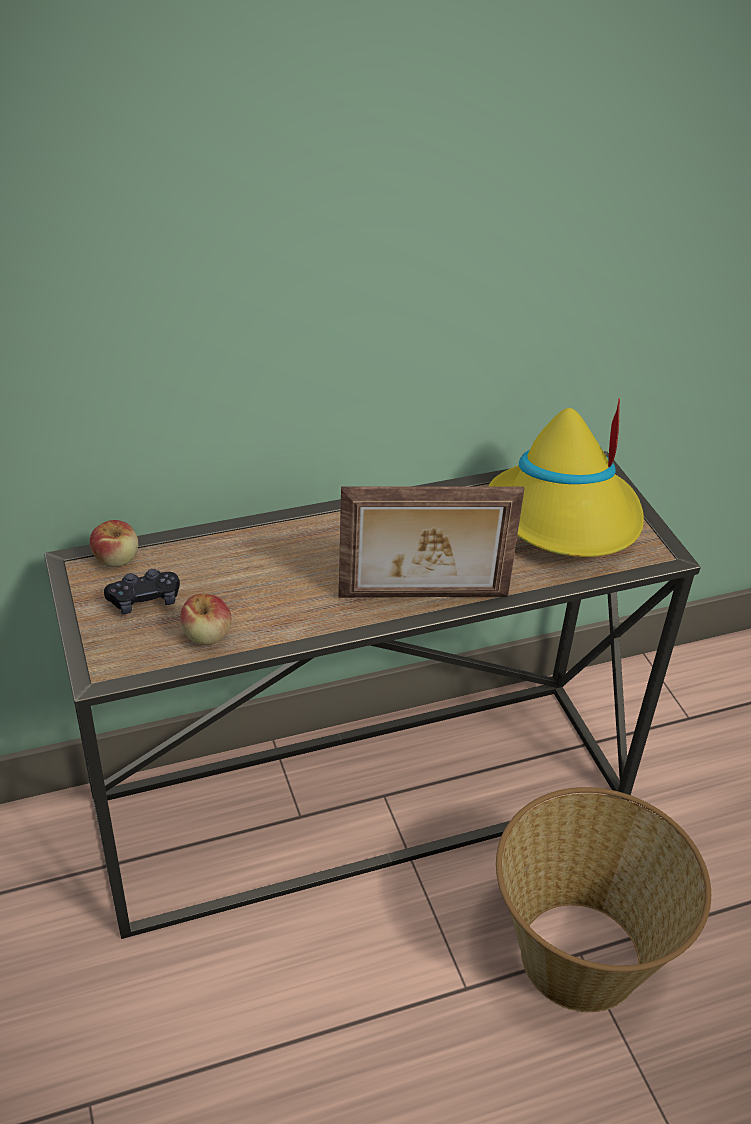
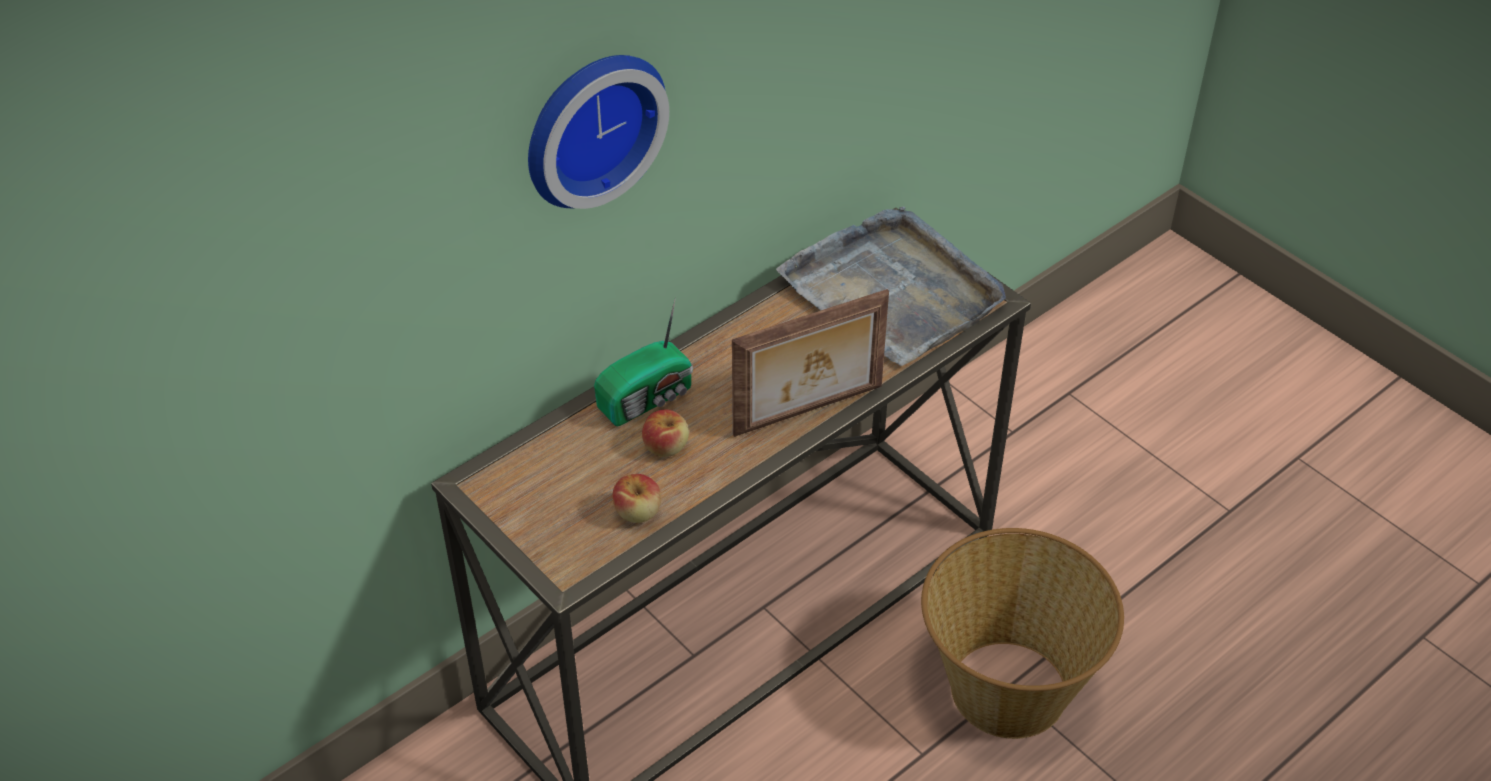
camera: 20 degrees left, 5 degrees up
apple [90,520,138,567] -> apple moved to [642,409,689,457]
black game controller [104,569,180,614] -> none
yellow hat [488,398,644,557] -> grey tray [776,207,1006,366]
none -> wall clock [528,55,669,209]
none -> radio [594,297,693,426]

